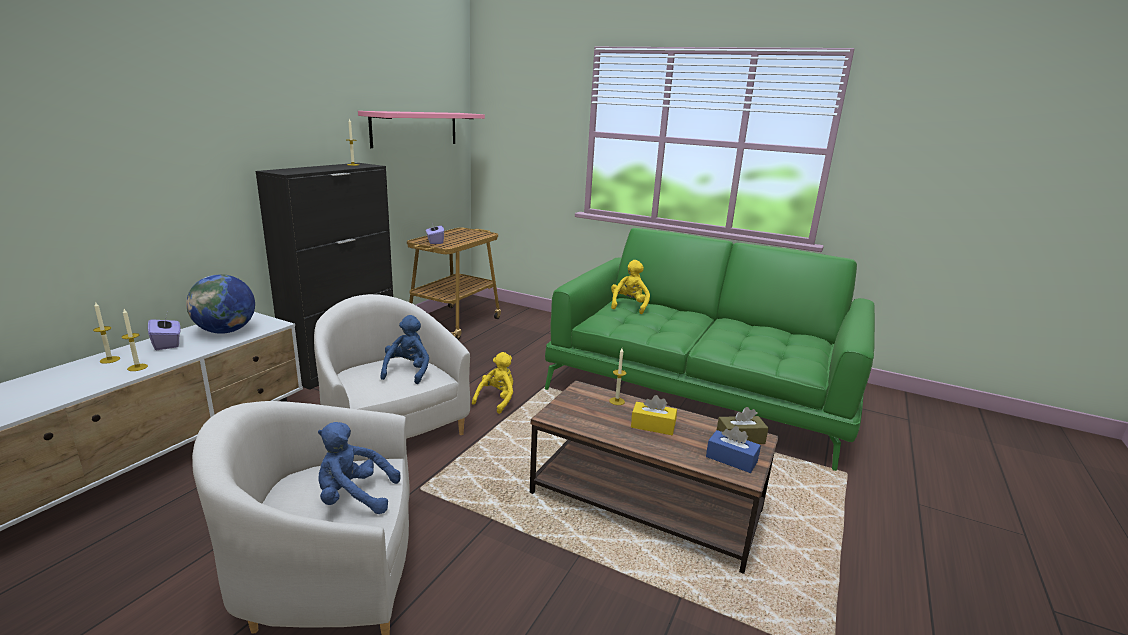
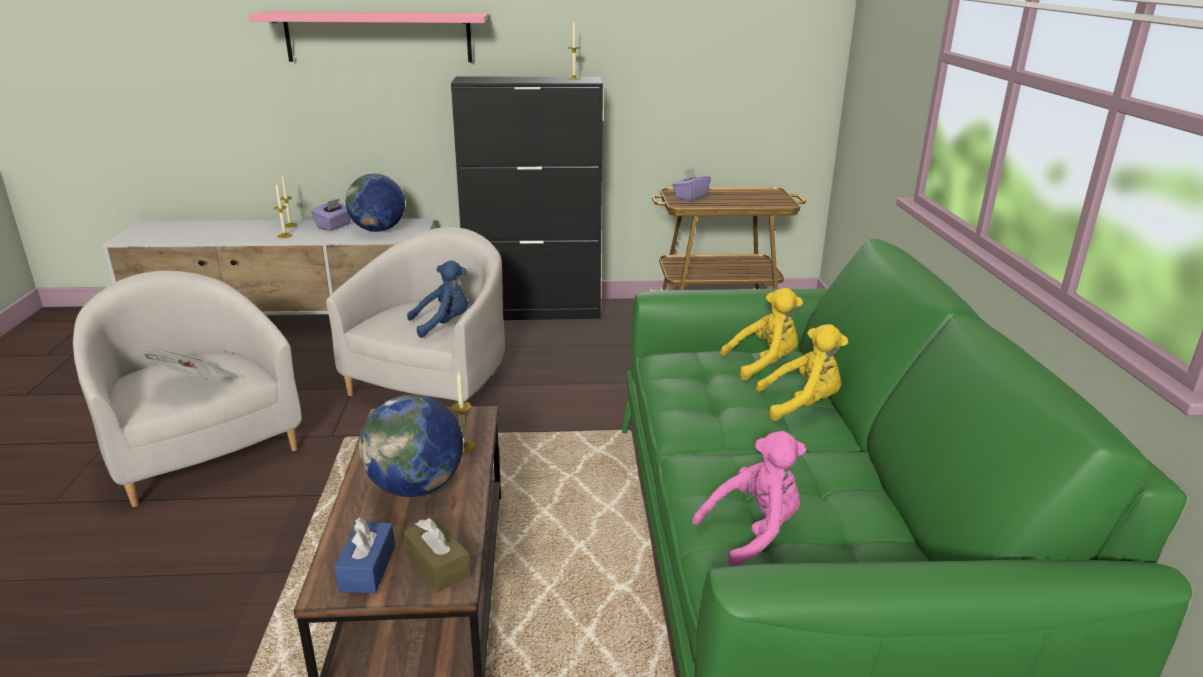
camera: 60 degrees right, 5 degrees up
blue plush toy [318,422,401,514] -> newspaper [139,350,242,380]
pink shelf [358,111,485,148] -> pink shelf moved to [249,11,488,62]
yellow plush toy [472,352,513,414] -> yellow plush toy moved to [756,324,848,421]
yellow tissue box [631,395,677,435] -> globe [359,395,463,497]
none -> pink plush toy [692,431,806,566]

